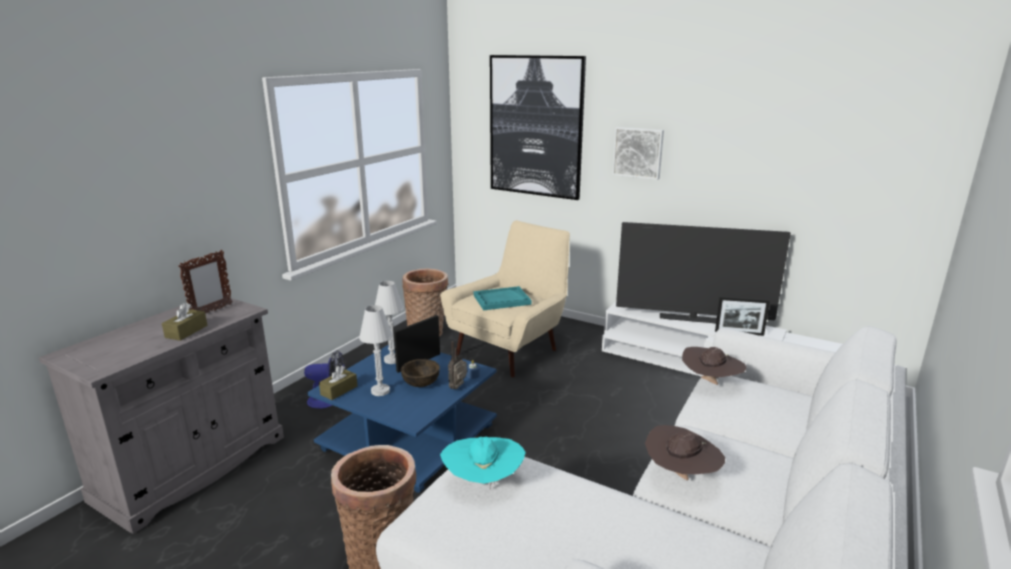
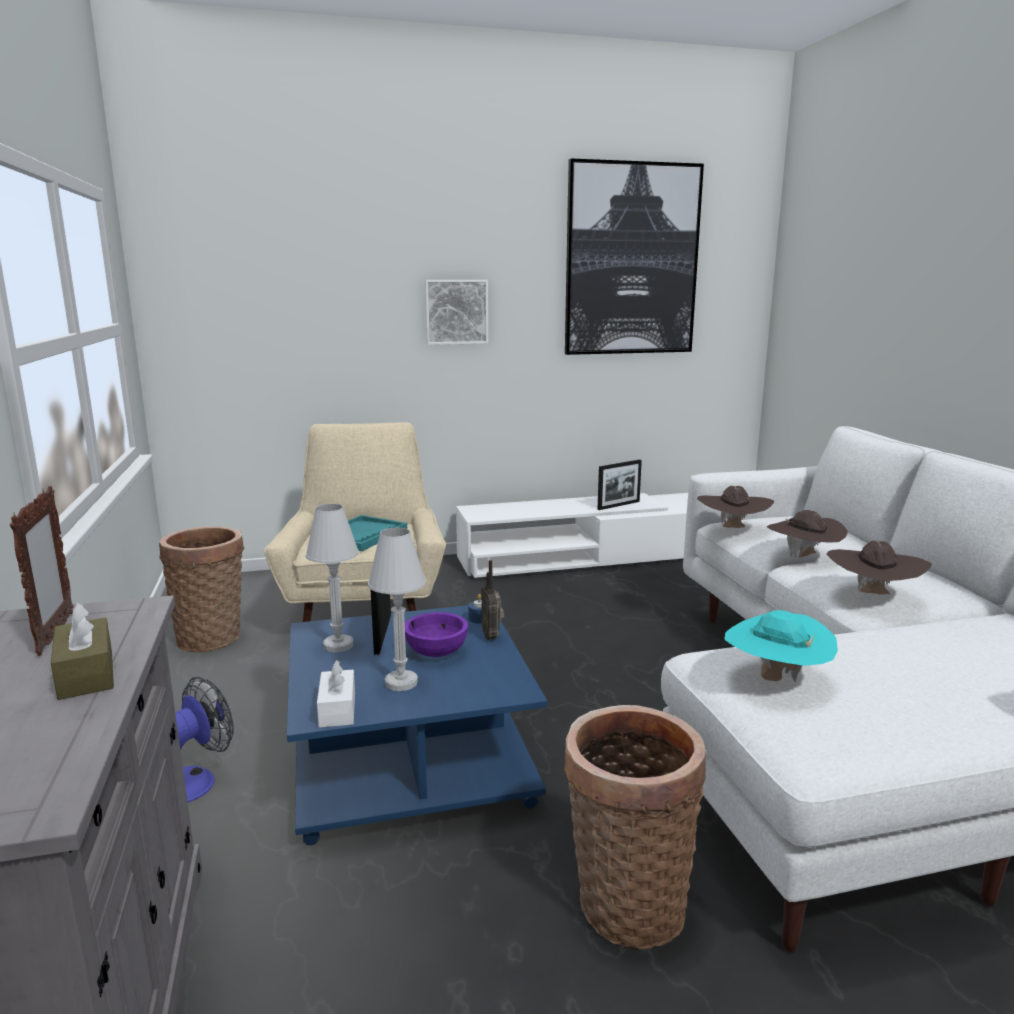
camera: 45 degrees left, 5 degrees down
brown tissue box [319,365,357,400] -> white tissue box [317,660,355,728]
brown bowl [401,359,440,387] -> purple bowl [405,612,468,657]
picture [490,55,586,200] -> picture moved to [565,159,704,355]
television [616,222,791,323] -> none
none -> brown hat [766,510,848,558]

